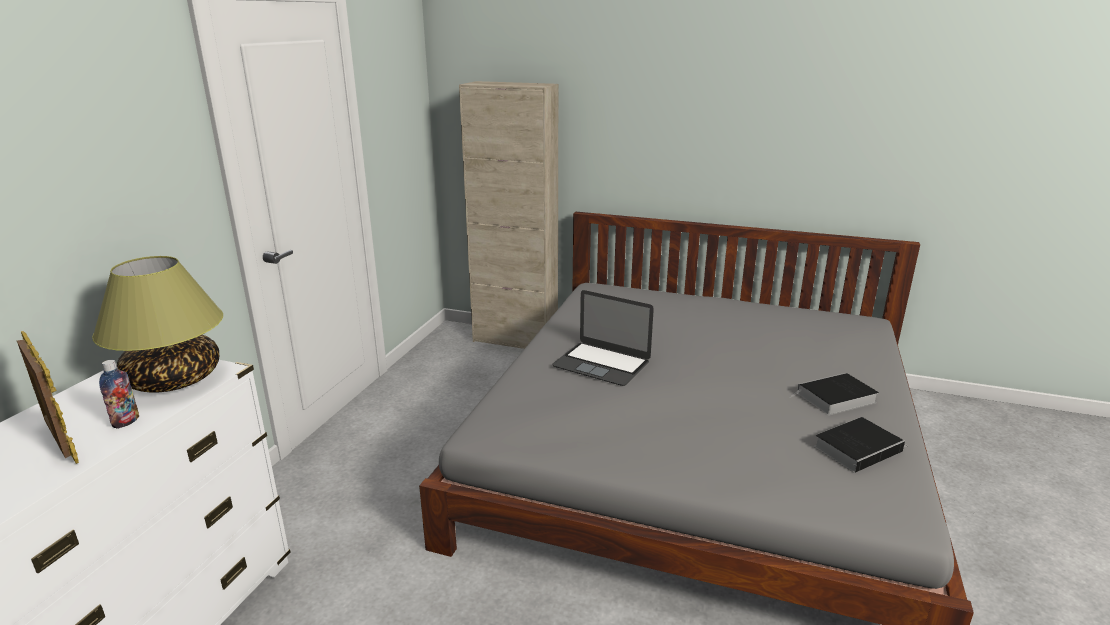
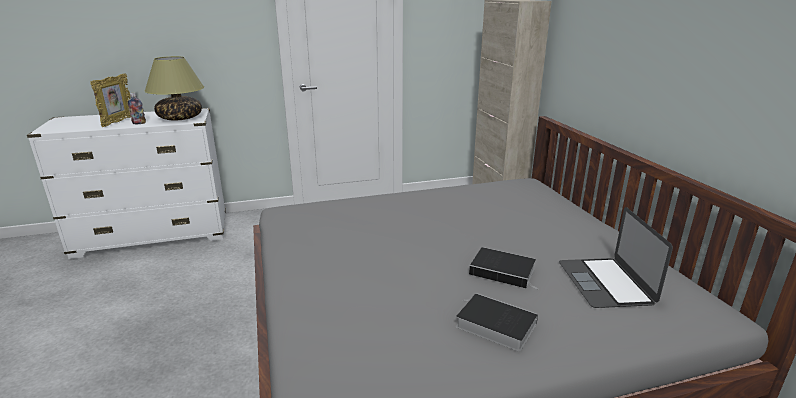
camera: 55 degrees right, 0 degrees up
laptop [552,290,654,386] -> laptop moved to [559,207,673,308]
book [814,417,906,473] -> book moved to [469,247,539,290]

